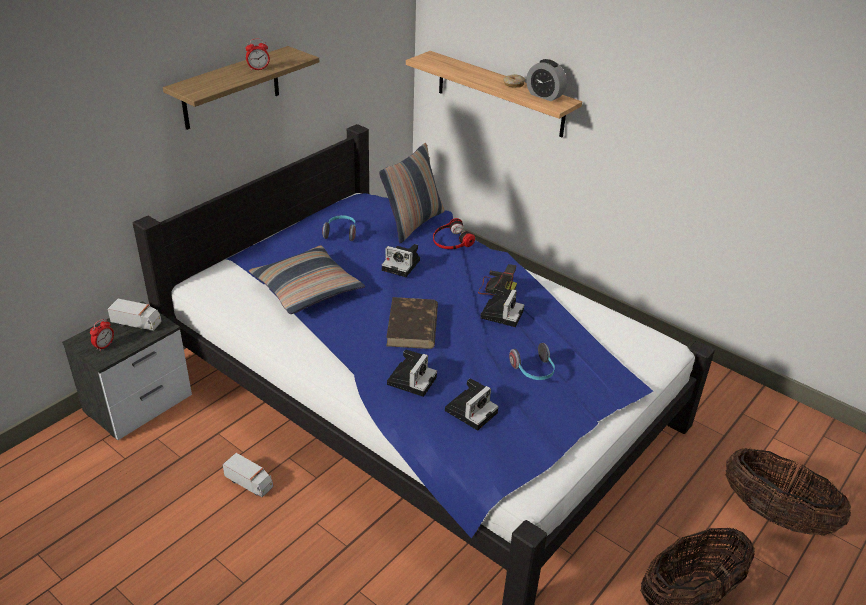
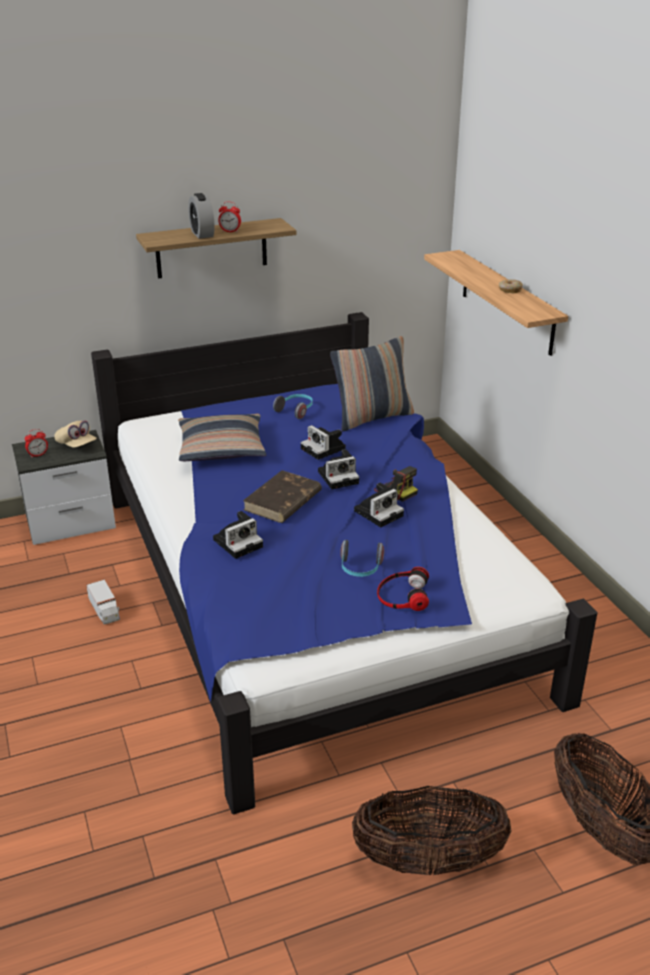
camera: 30 degrees right, 5 degrees down
toy truck [108,299,162,331] -> beige cap [54,421,97,448]
headphones [433,218,475,249] -> headphones moved to [377,567,429,611]
camera [445,378,499,431] -> camera moved to [318,449,359,489]
alarm clock [526,59,567,101] -> alarm clock moved to [188,193,215,239]

